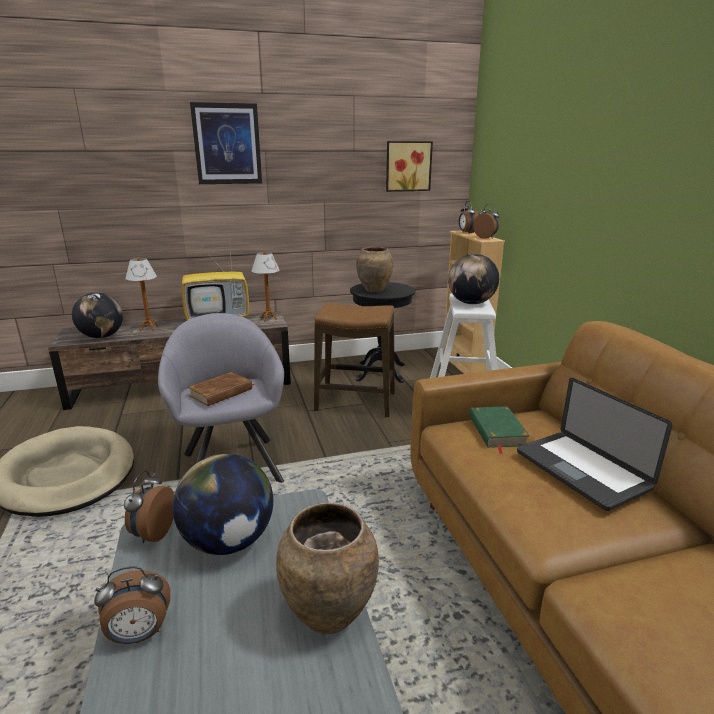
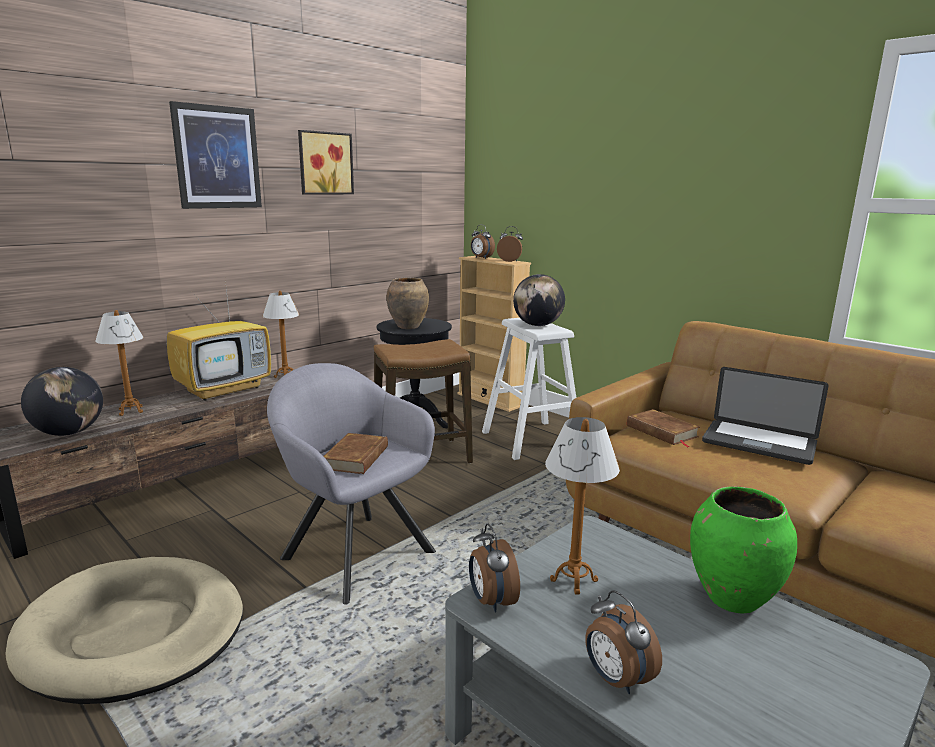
camera: 30 degrees left, 5 degrees down
alarm clock [94,566,170,644] -> alarm clock turned 105 degrees clockwise [585,590,662,694]
globe [173,454,273,555] -> table lamp [545,417,620,595]
brown vase [276,502,379,634] -> green vase [690,486,797,613]
picture [386,141,433,192] -> picture moved to [298,130,354,194]
green book [469,406,530,454] -> brown book [627,409,700,447]

